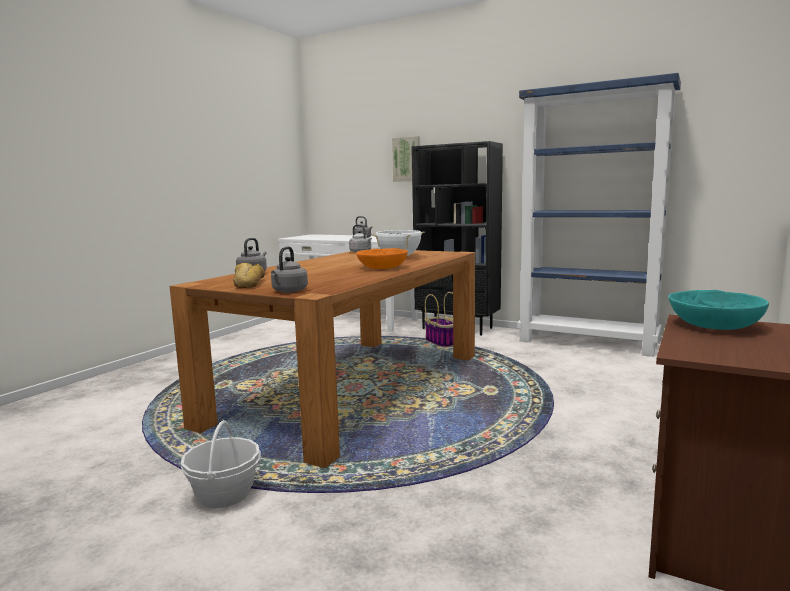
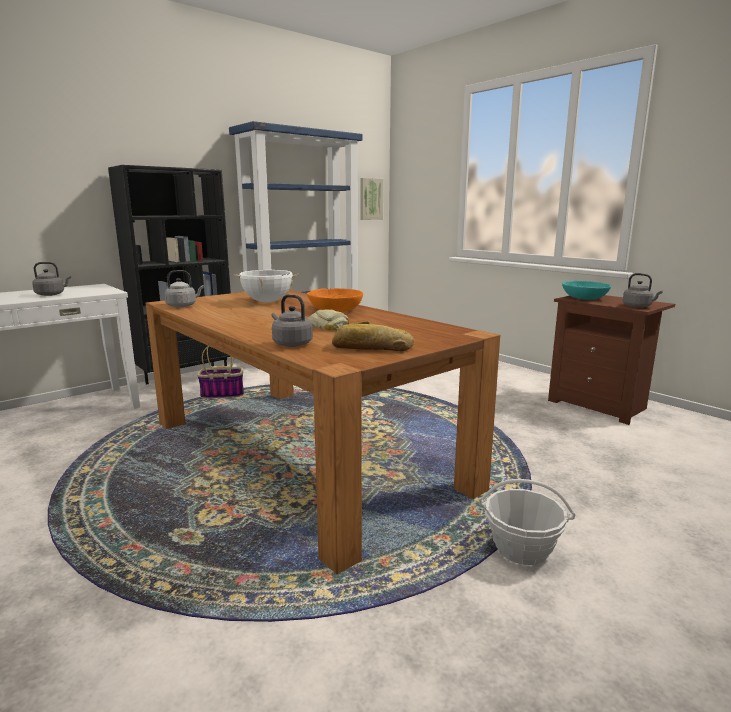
camera: 70 degrees left, 5 degrees up
grey kettle [271,246,308,293] -> grey kettle moved to [623,273,663,308]
picture [392,136,420,182] -> picture moved to [360,178,383,220]
none -> bread [308,309,349,331]

